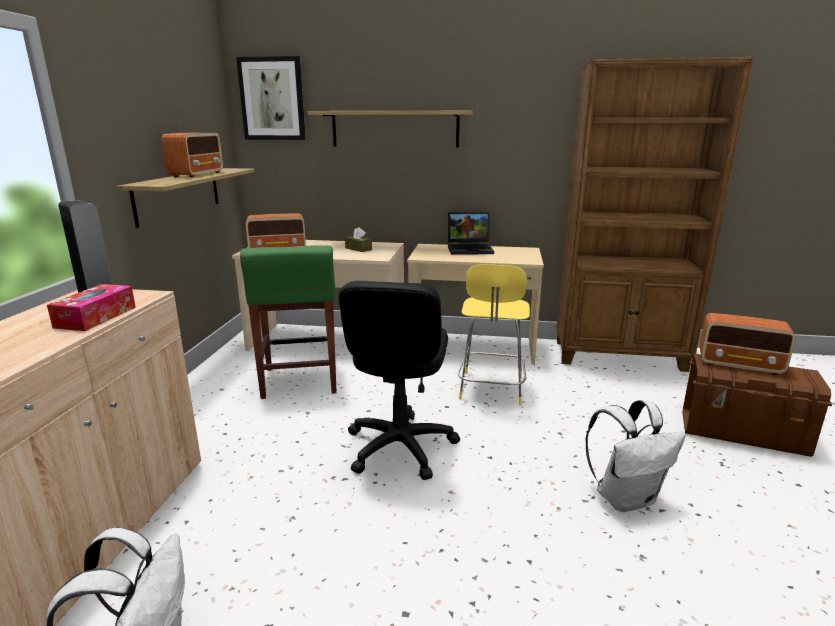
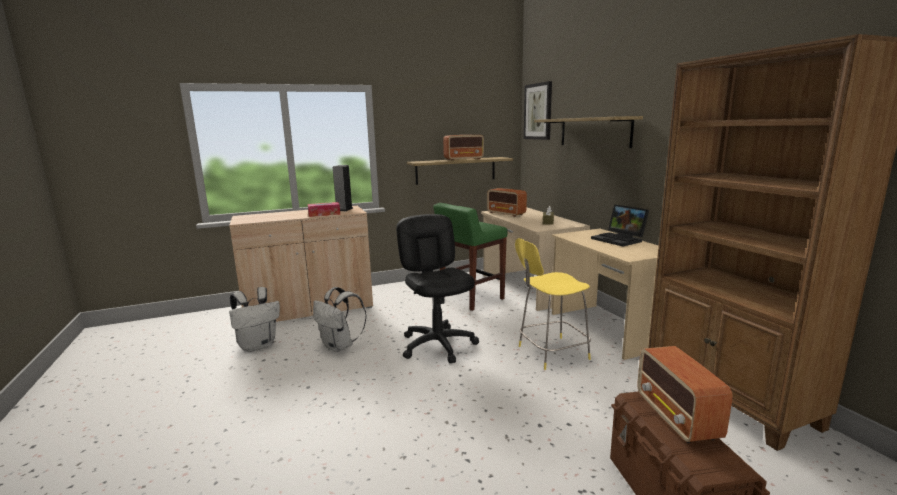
camera: 60 degrees right, 5 degrees down
black office chair [339,281,460,480] -> black office chair turned 90 degrees clockwise [396,214,479,363]
white backpack [585,400,685,512] -> white backpack moved to [313,287,367,352]

